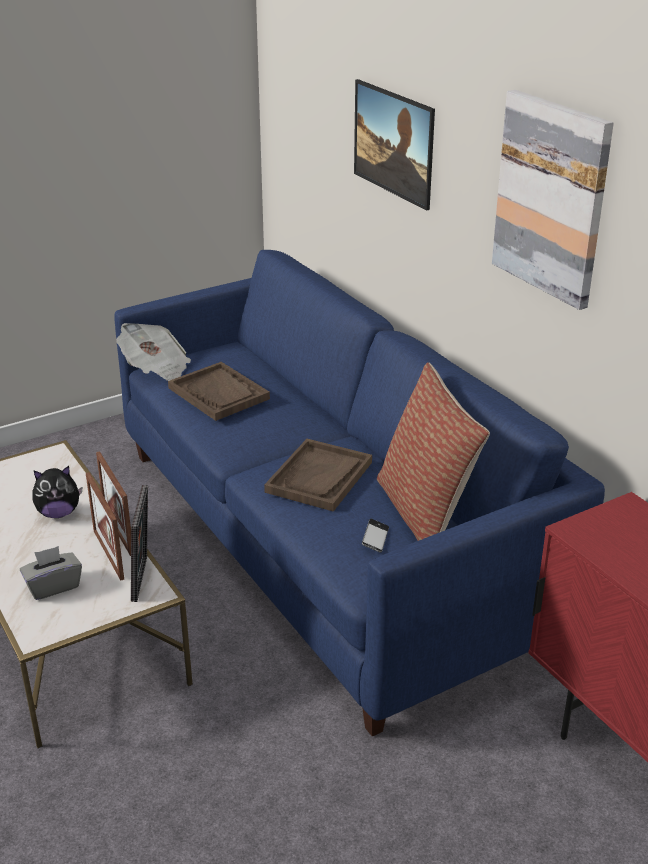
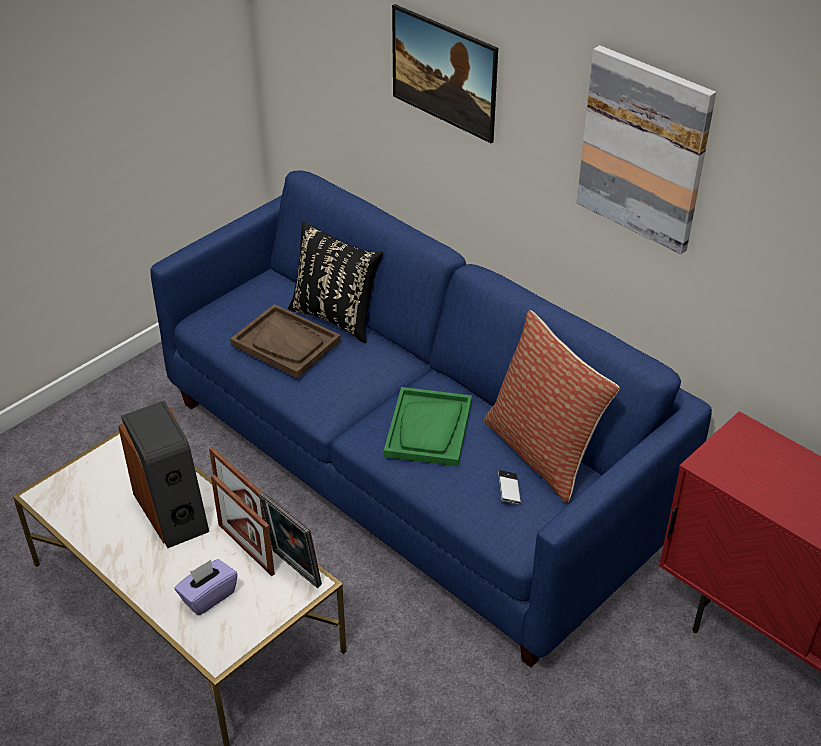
camera: 15 degrees left, 10 degrees up
grey tissue box [20,546,82,600] -> purple tissue box [175,559,238,615]
plush toy [32,466,82,518] -> speaker [118,401,209,548]
newspaper [116,323,191,381] -> none
picture frame [131,485,148,602] -> picture frame turned 150 degrees clockwise [259,492,322,588]
brown tray [264,439,372,512] -> green tray [384,387,472,467]
none -> black pillow [288,222,383,343]

